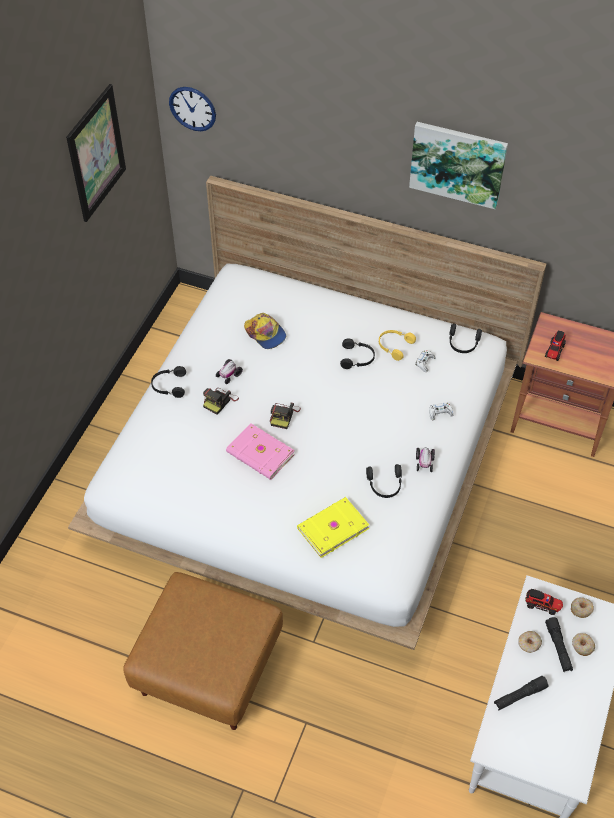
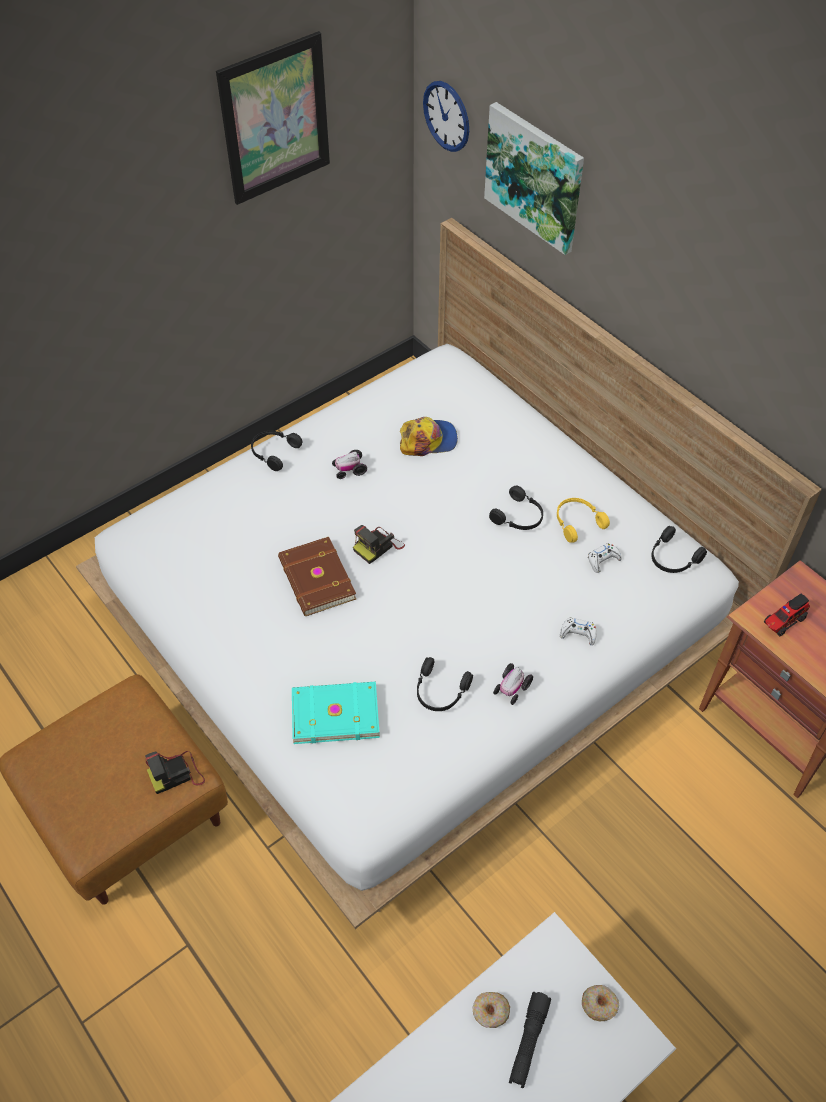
camera: 30 degrees right, 0 degrees up
camera [203,388,239,414] -> camera moved to [145,751,205,794]
pink book [226,424,295,480] -> brown book [278,537,356,616]
cap [244,313,286,349] -> cap turned 90 degrees counterclockwise [400,417,458,456]
yellow book [297,497,369,558] -> turquoise book [292,681,380,744]
picture [409,122,508,209] -> picture moved to [484,102,584,255]
black flashlight [494,676,549,710] -> none
toy truck [525,589,563,615] -> none
donut [572,633,595,656] -> none

